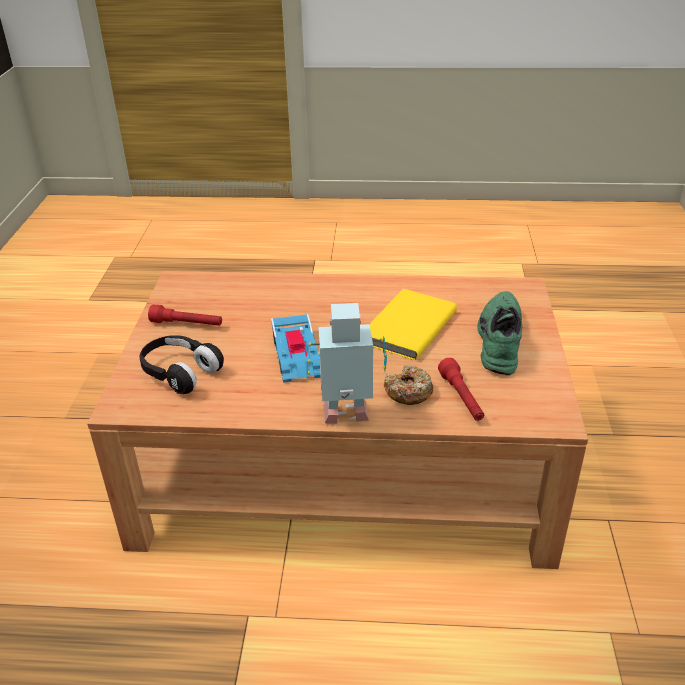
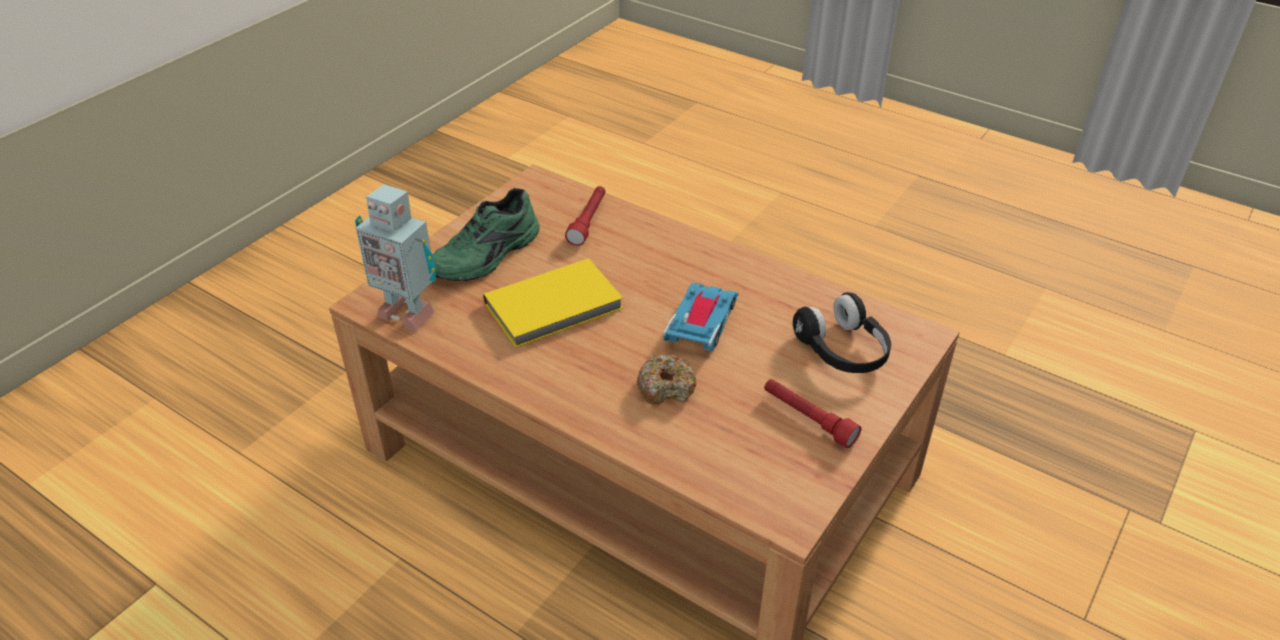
camera: 150 degrees left, 5 degrees up
toy robot [308,303,387,424] -> toy robot moved to [355,184,436,331]
donut [384,365,434,405] -> donut moved to [637,354,697,405]

